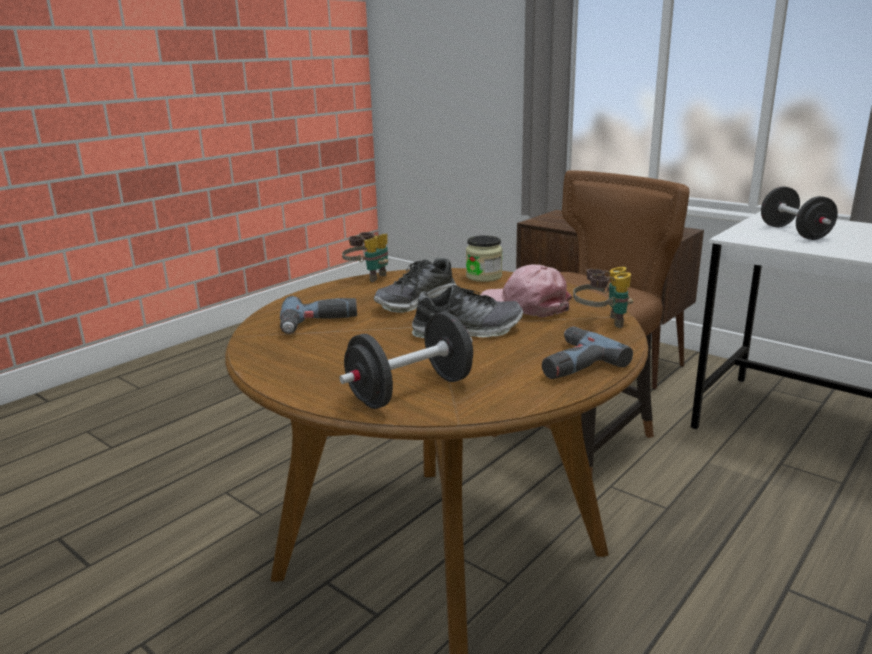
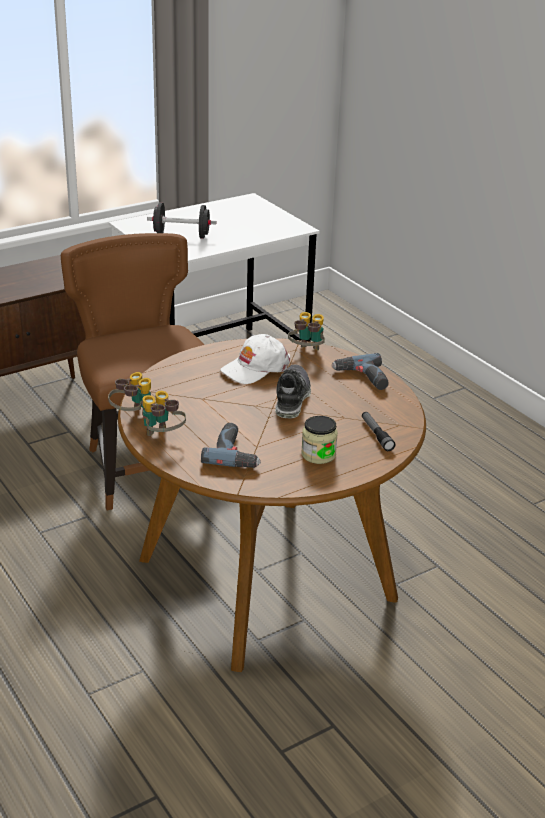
camera: 75 degrees left, 10 degrees up
black dumbbell [339,312,473,409] -> flashlight [362,412,396,451]
shoe [374,257,456,313] -> none
jar [466,235,502,282] -> jar moved to [301,416,338,464]
pink cap [480,264,572,317] -> white cap [220,334,290,384]
none -> binoculars [142,391,186,436]

